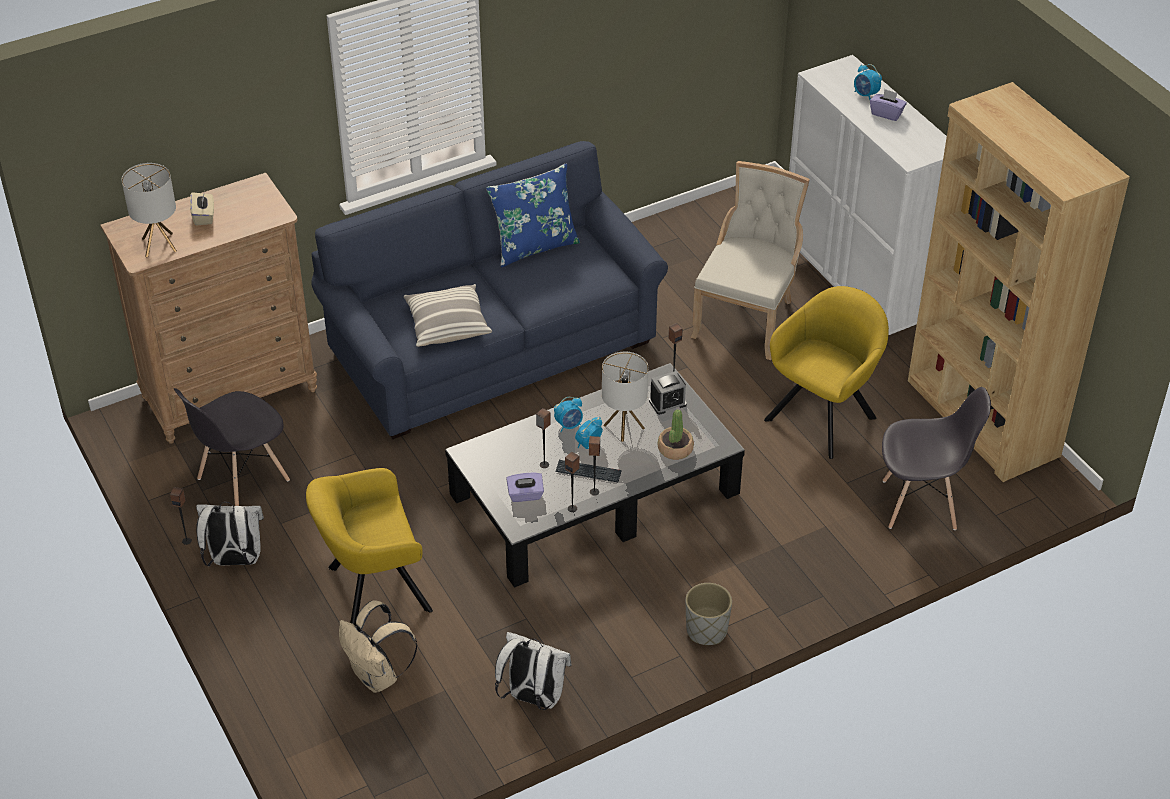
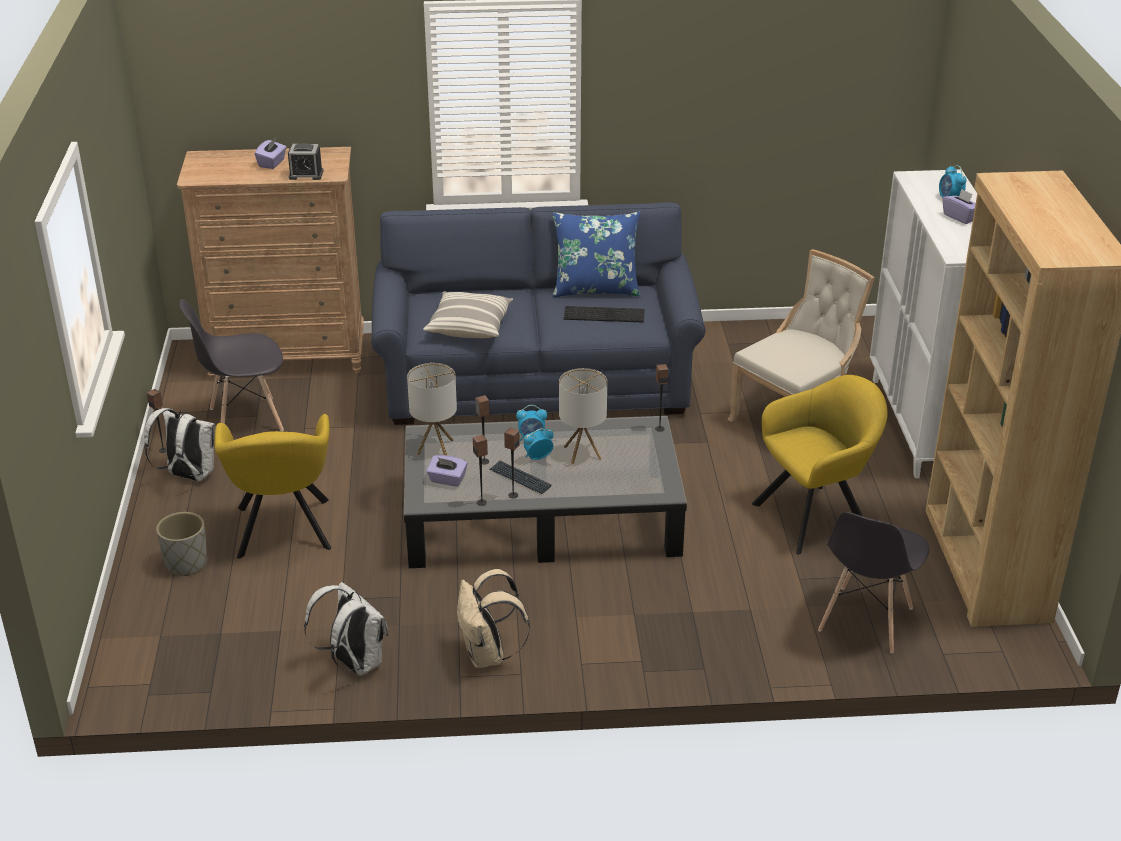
camera: 25 degrees right, 10 degrees down
table lamp [122,163,177,257] -> table lamp moved to [407,363,457,456]
beige tissue box [190,191,214,226] -> purple tissue box [255,138,286,169]
yellow armchair [306,468,433,626] -> yellow armchair turned 105 degrees counterclockwise [215,414,331,559]
beige backpack [339,600,418,693] -> beige backpack moved to [457,569,530,668]
alarm clock [649,371,687,415] -> alarm clock moved to [288,143,323,180]
potted plant [657,410,694,460] -> none
grey planter [686,583,732,645] -> grey planter moved to [156,512,207,576]
grey chair [882,387,991,530] -> grey chair turned 90 degrees clockwise [818,512,929,653]
none -> keyboard [564,306,645,322]

